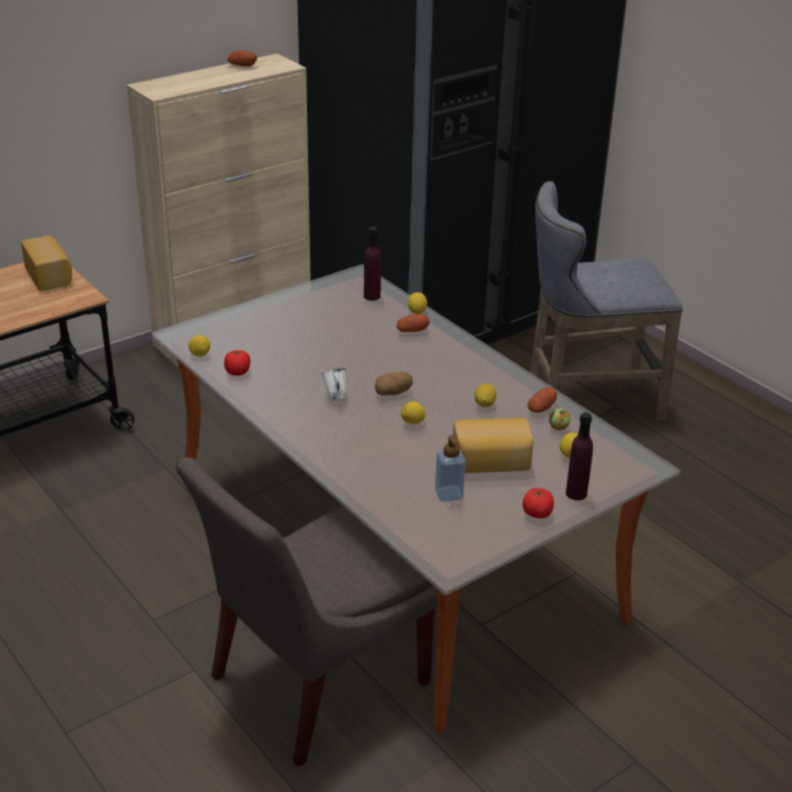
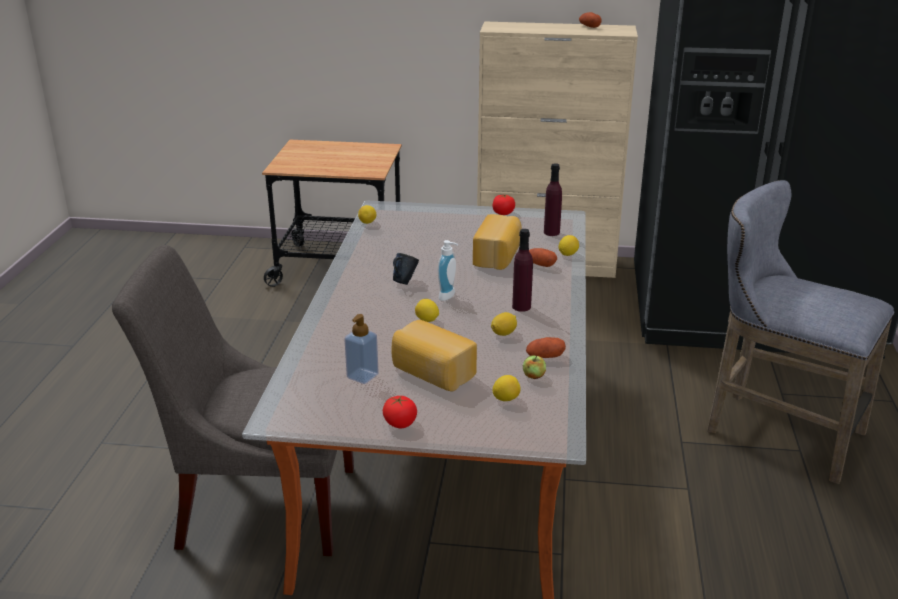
camera: 45 degrees right, 5 degrees down
bread [21,235,72,291] -> bread moved to [473,214,522,270]
tomato [224,350,250,376] -> tomato moved to [492,195,515,215]
white mug [321,369,347,401] -> blue mug [393,253,419,285]
potato [375,372,413,396] -> soap dispenser [438,240,458,301]
purple bottle [566,412,593,500] -> purple bottle moved to [512,229,533,312]

